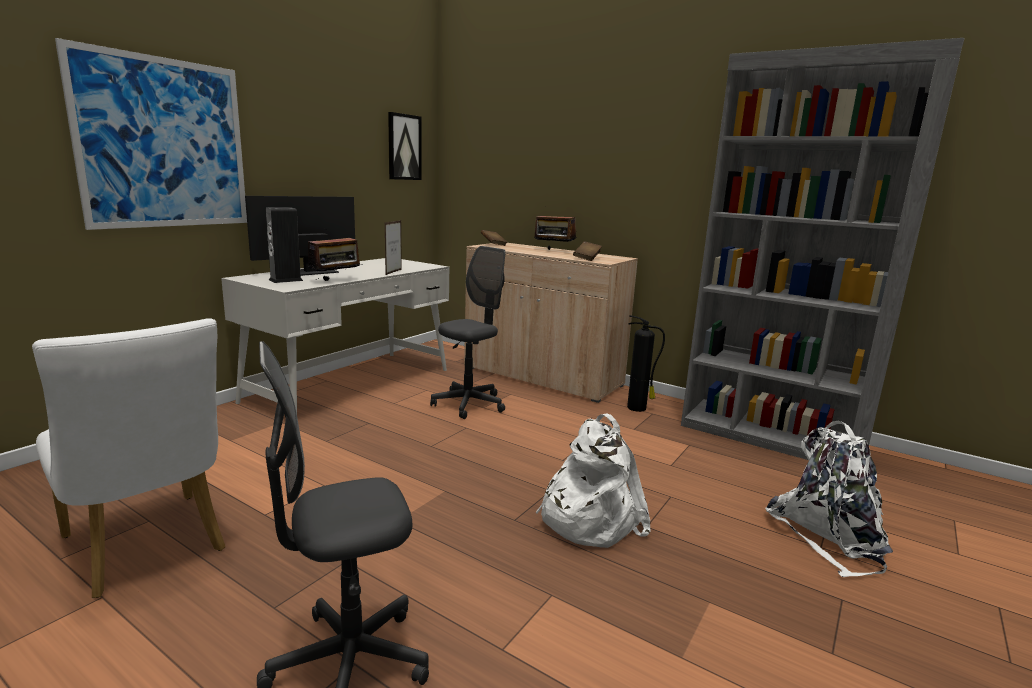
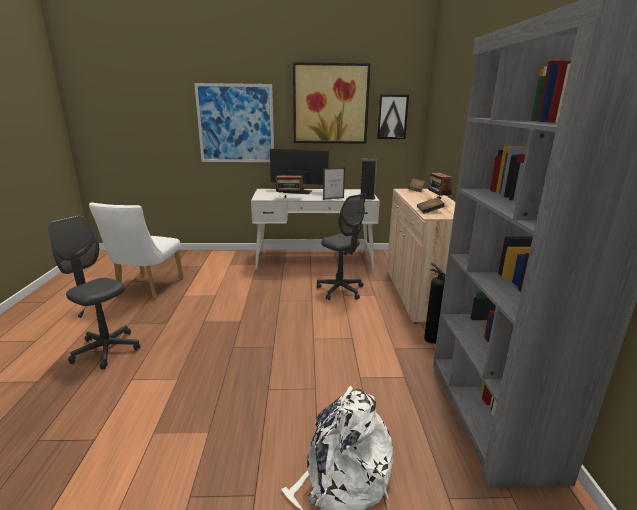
camera: 55 degrees right, 5 degrees up
speaker [266,208,303,283] -> speaker moved to [361,159,377,200]
grey office chair [430,246,505,419] -> grey office chair turned 45 degrees clockwise [317,193,366,300]
white backpack [535,413,650,548] -> none
none -> picture [293,62,371,144]

